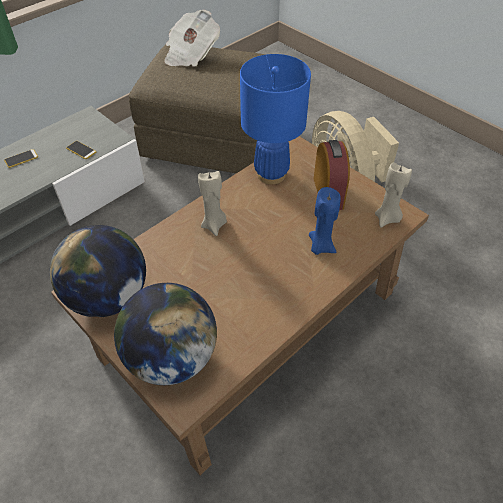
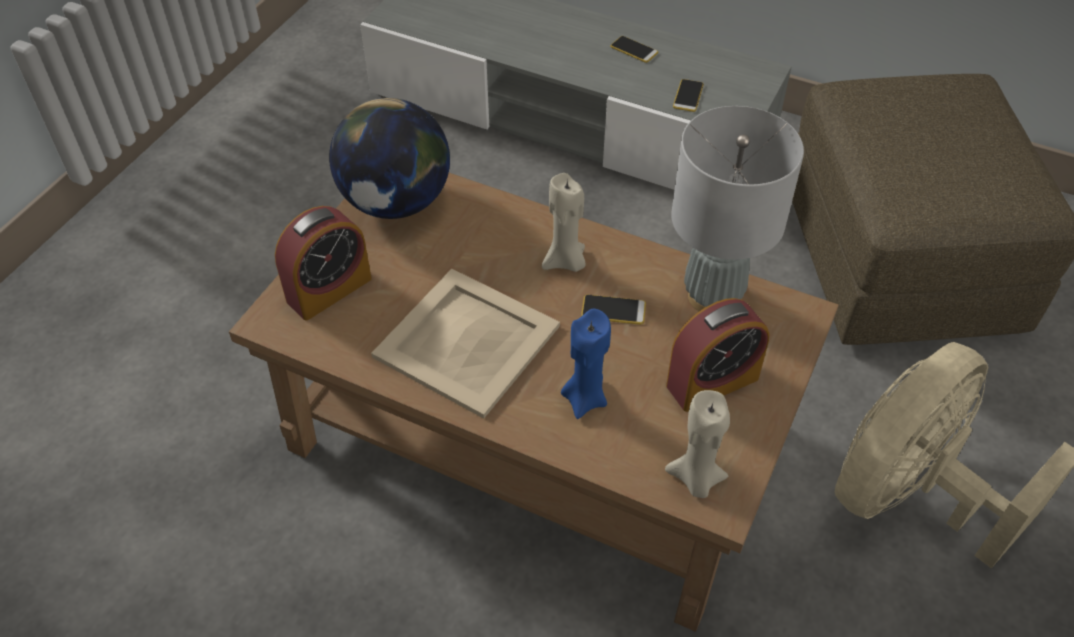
camera: 70 degrees right, 0 degrees up
globe [114,283,217,385] -> alarm clock [275,206,372,321]
newspaper [164,10,220,67] -> none
blue table lamp [240,54,311,184] -> grey table lamp [671,106,804,311]
none -> beige tray [371,269,560,419]
none -> phone [581,294,646,325]

